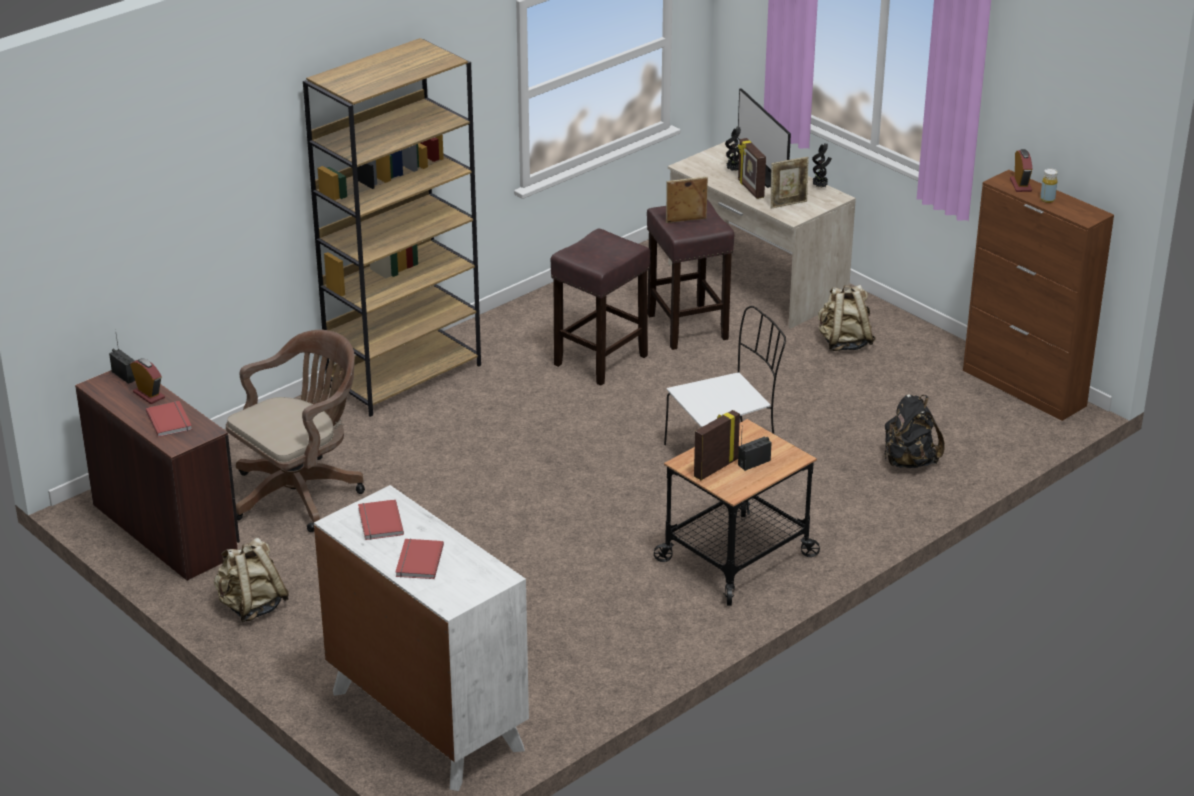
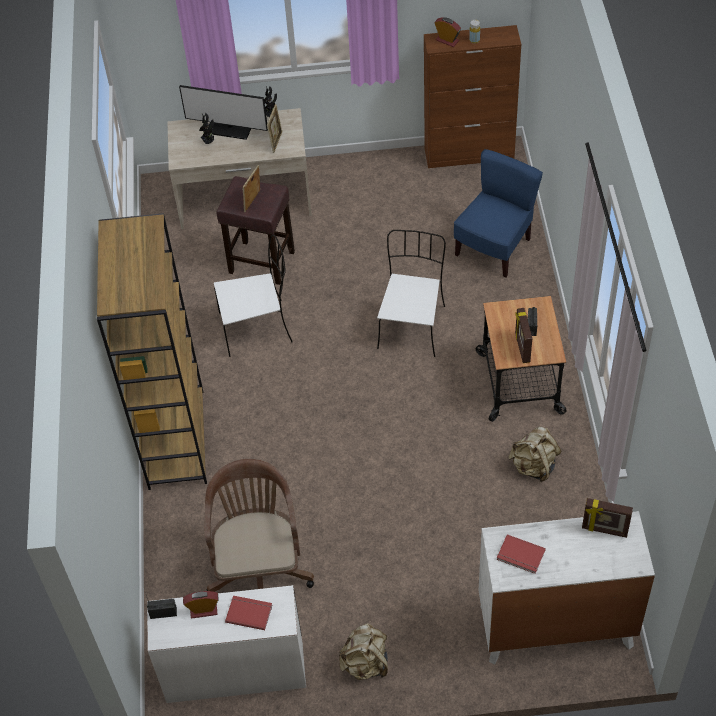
camera: 50 degrees left, 20 degrees up
brown desk [75,370,240,581] -> white desk [147,585,306,703]
red book [395,539,444,579] -> none
brown stool [551,228,650,386] -> white chair [214,235,293,357]
picture frame [738,138,766,199] -> picture frame moved to [582,498,633,538]
beige backpack [818,285,876,351] -> beige backpack moved to [508,427,562,482]
black backpack [884,394,945,468] -> blue chair [454,149,543,278]

